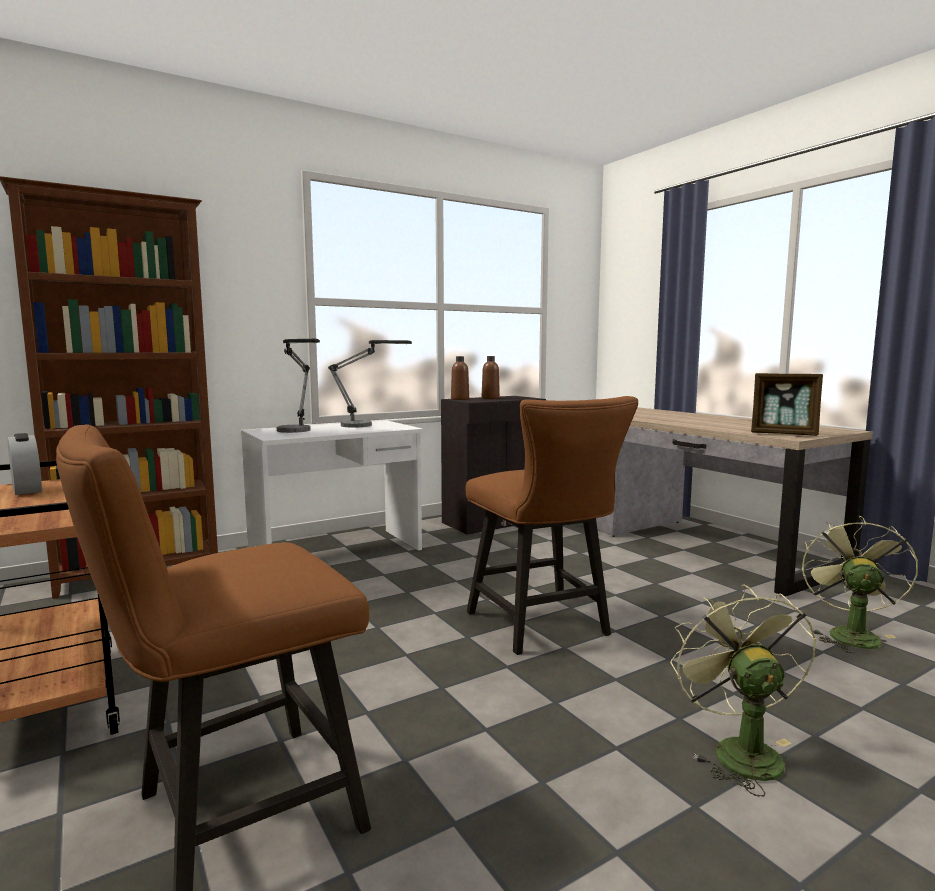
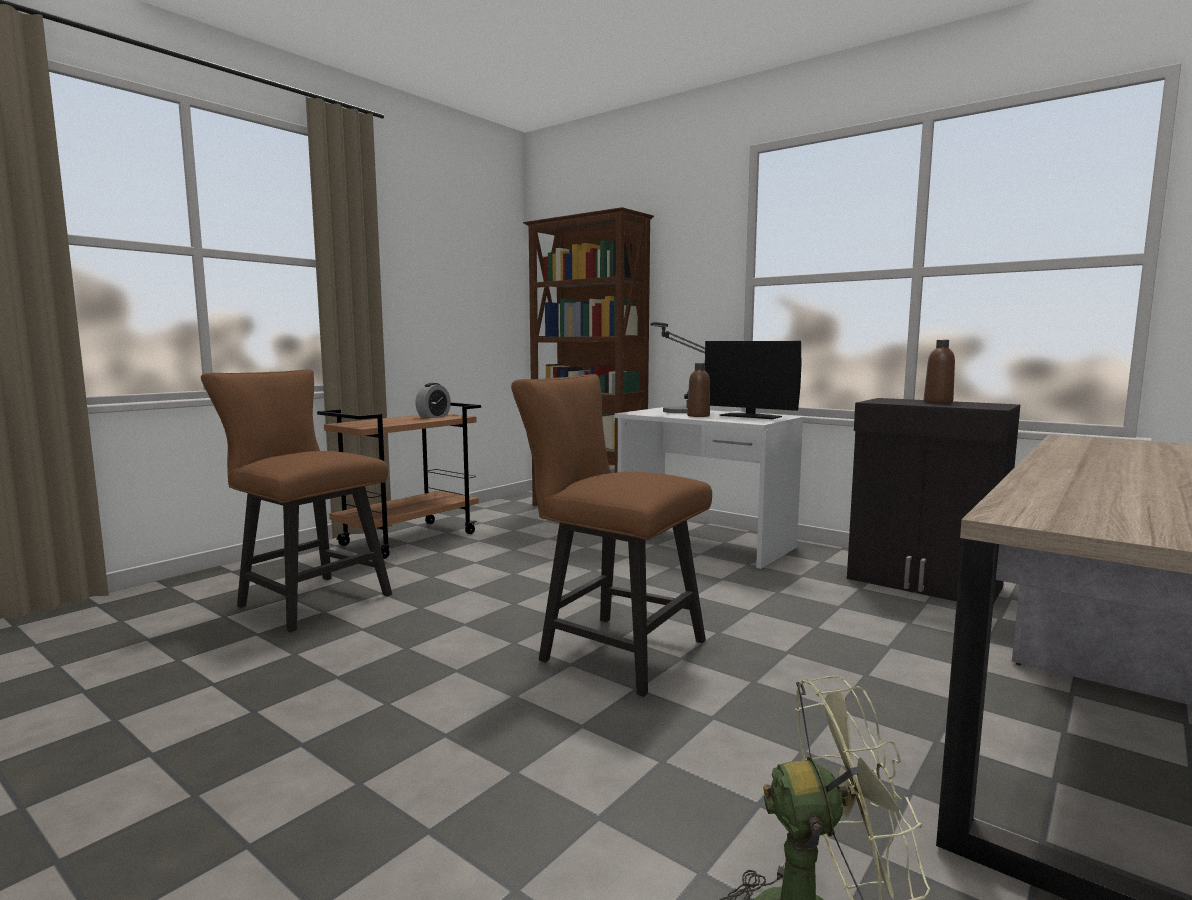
camera: 70 degrees right, 0 degrees up
table lamp [328,340,412,427] -> monitor [705,341,801,419]
brown bottle [451,356,469,400] -> brown bottle moved to [687,363,710,417]
brown chair [466,396,638,655] -> brown chair turned 75 degrees clockwise [511,374,712,697]
green fan [670,584,816,796] -> none
picture frame [751,373,823,436] -> none

